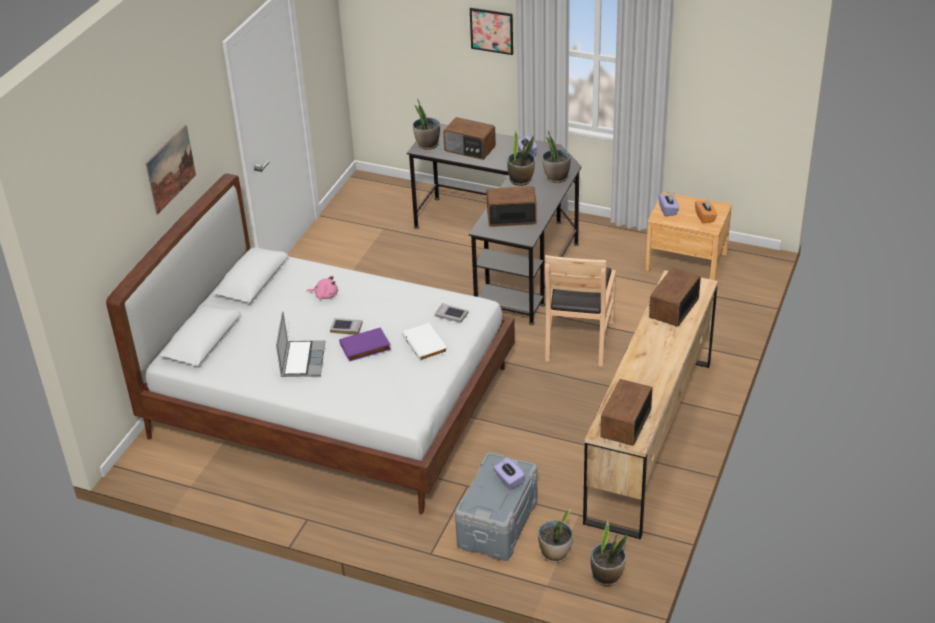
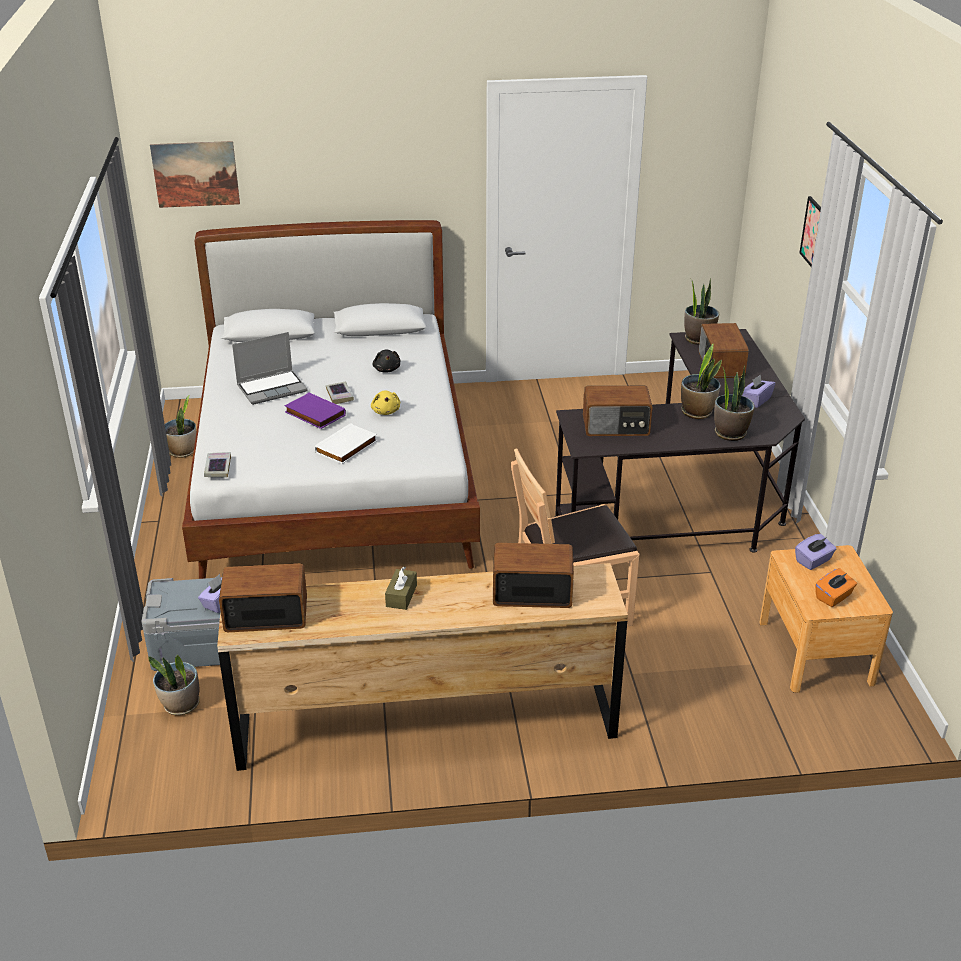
camera: 60 degrees right, 5 degrees down
picture [146,125,196,215] -> picture moved to [150,141,240,208]
pink plush toy [306,276,338,299] -> black plush toy [373,350,400,373]
book [435,303,468,323] -> book moved to [204,452,231,478]
radio [487,186,537,227] -> radio turned 120 degrees clockwise [583,386,653,436]
potted plant [591,520,627,586] -> potted plant moved to [165,395,196,458]
none -> yellow plush toy [371,390,400,415]
none -> brown tissue box [385,566,417,610]

